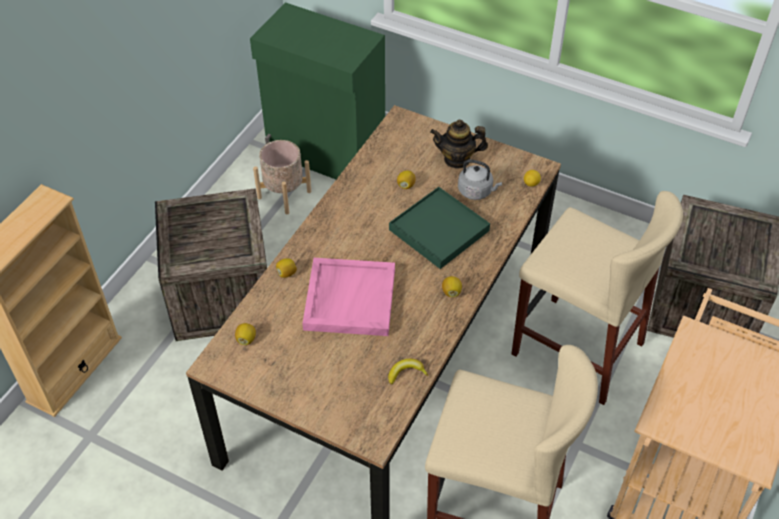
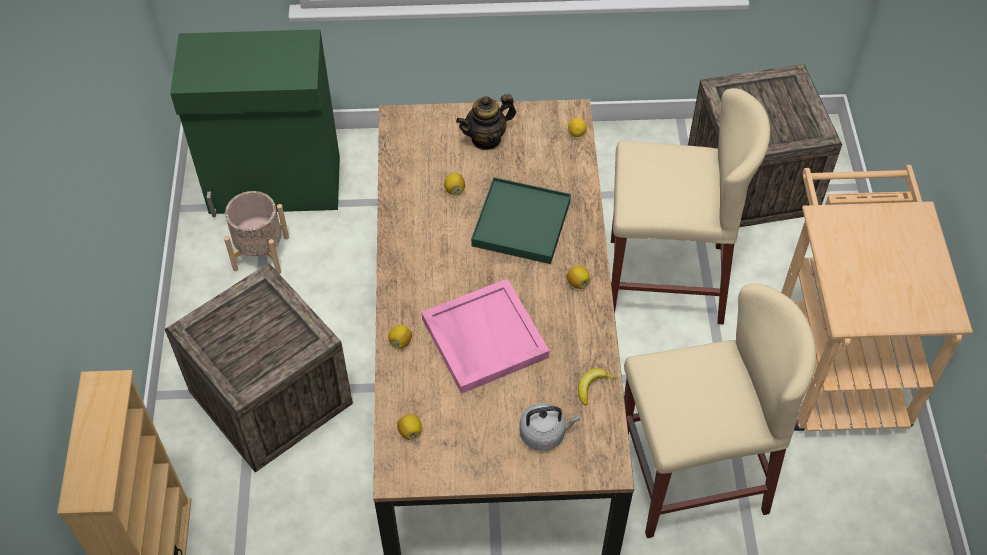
camera: 30 degrees left, 5 degrees up
grey kettle [458,159,502,200] -> grey kettle moved to [519,403,580,451]

